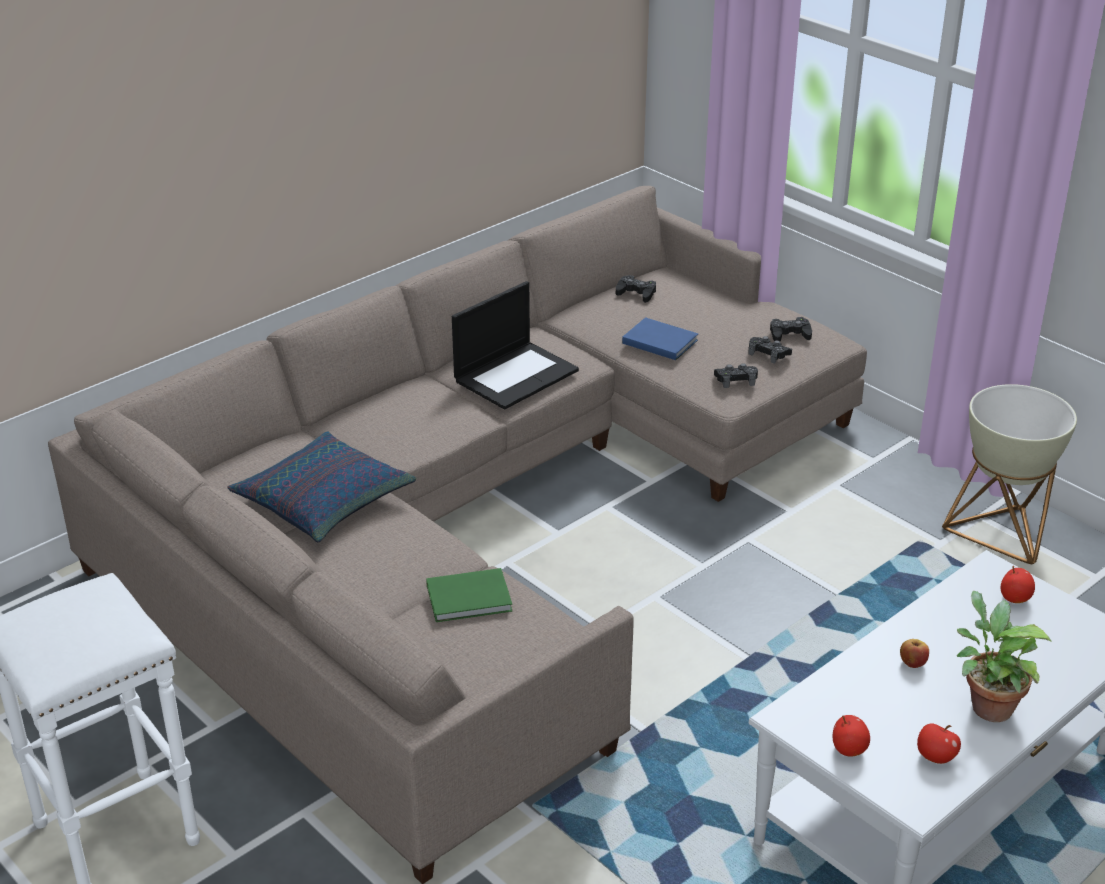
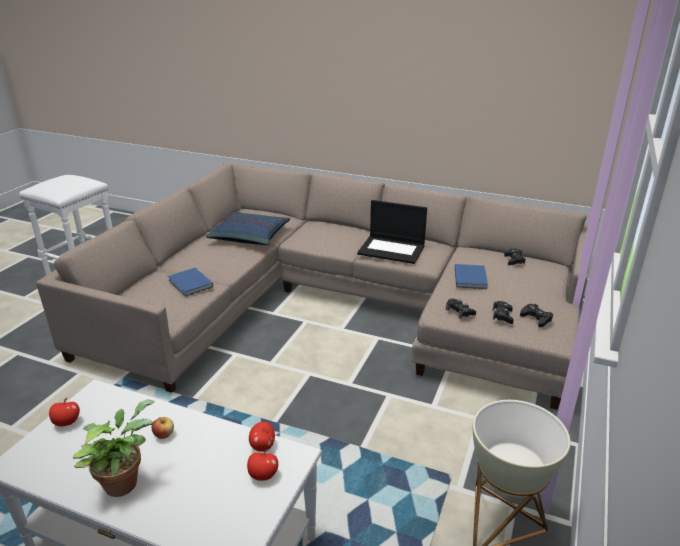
camera: 65 degrees right, 5 degrees down
green book [426,568,512,622] -> blue book [168,268,213,296]
apple [917,723,961,764] -> apple moved to [249,422,275,452]

